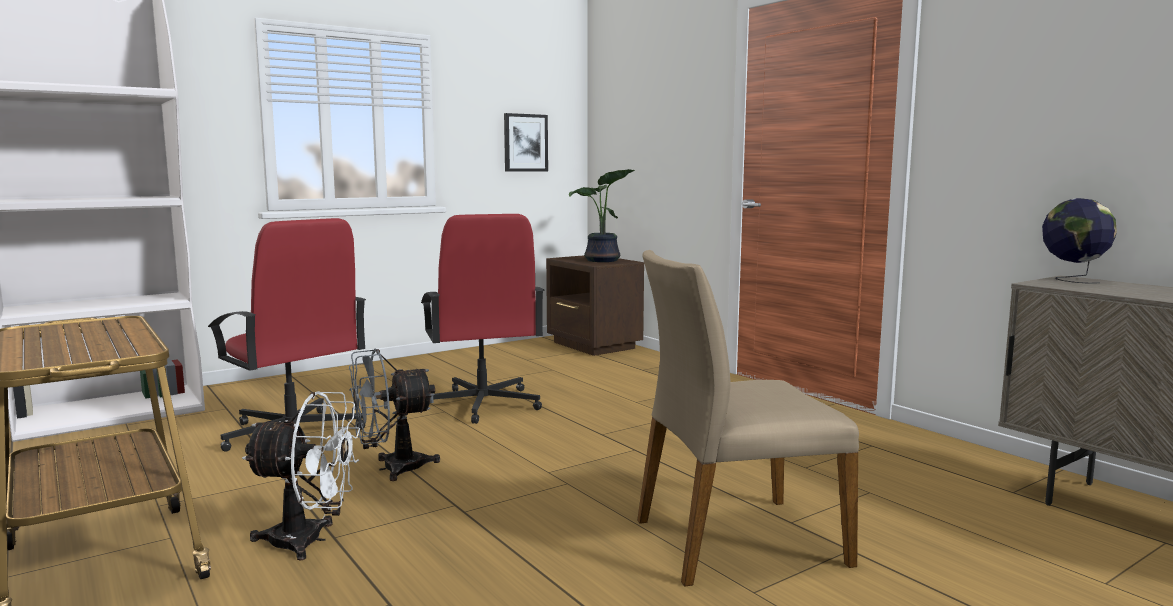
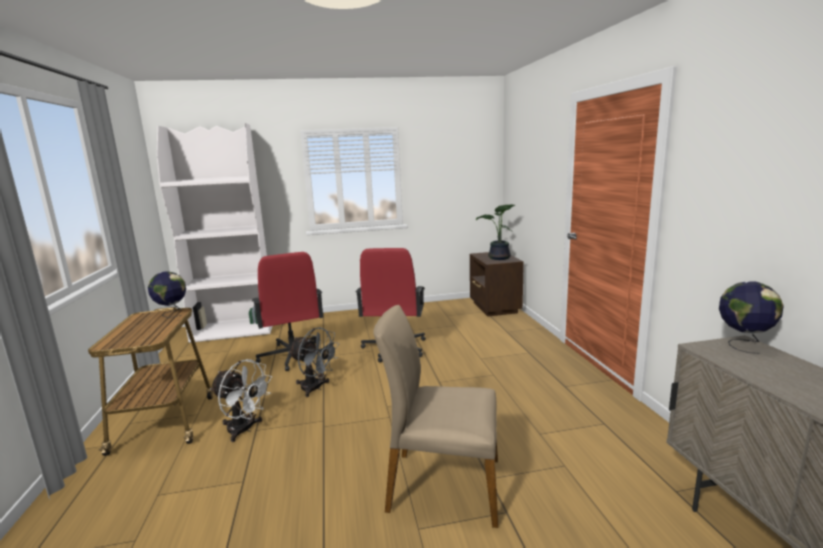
camera: 25 degrees right, 5 degrees up
grey fan [349,349,440,481] -> grey fan turned 150 degrees counterclockwise [288,327,339,397]
picture [504,113,548,172] -> none
none -> globe [148,271,186,318]

